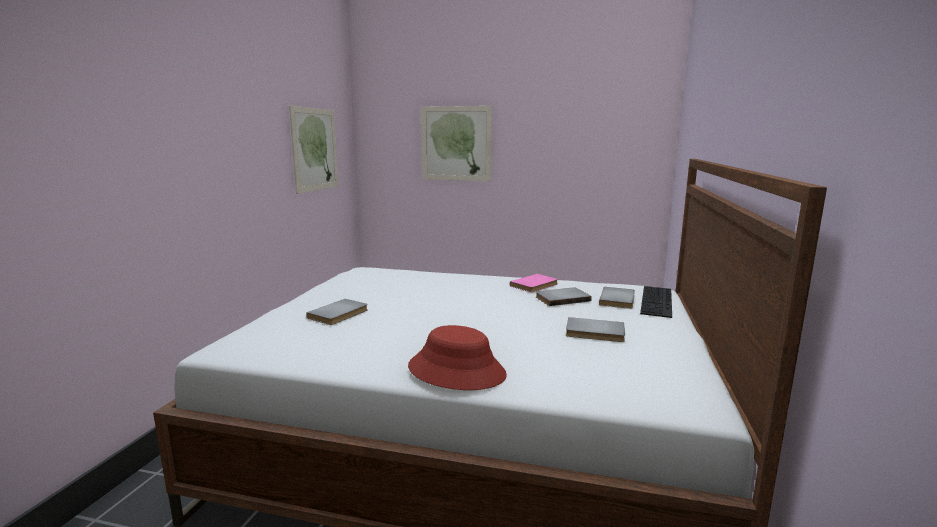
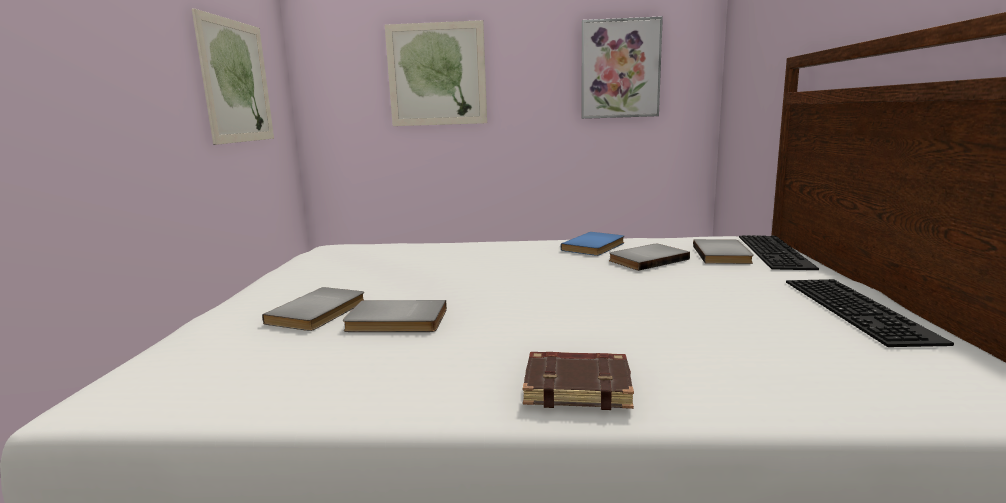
camera: 10 degrees left, 0 degrees up
red hat [408,325,507,390] -> brown book [523,352,634,410]
pink book [510,274,558,292] -> blue book [561,232,624,256]
grey book [566,317,625,342] -> grey book moved to [343,300,447,332]
none -> picture [581,16,663,119]
none -> keyboard [786,279,954,347]

